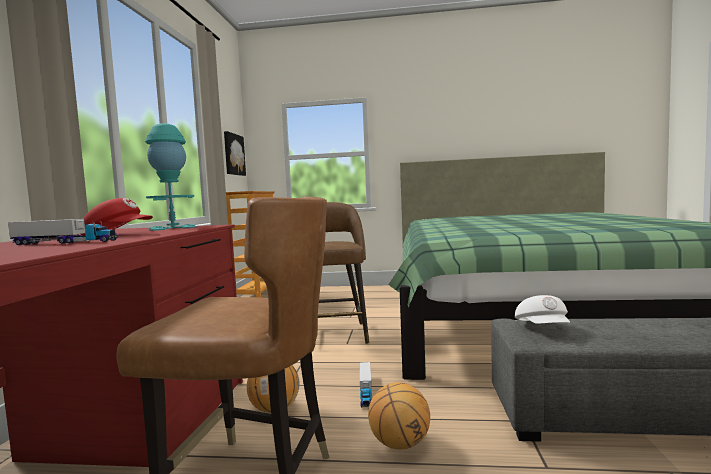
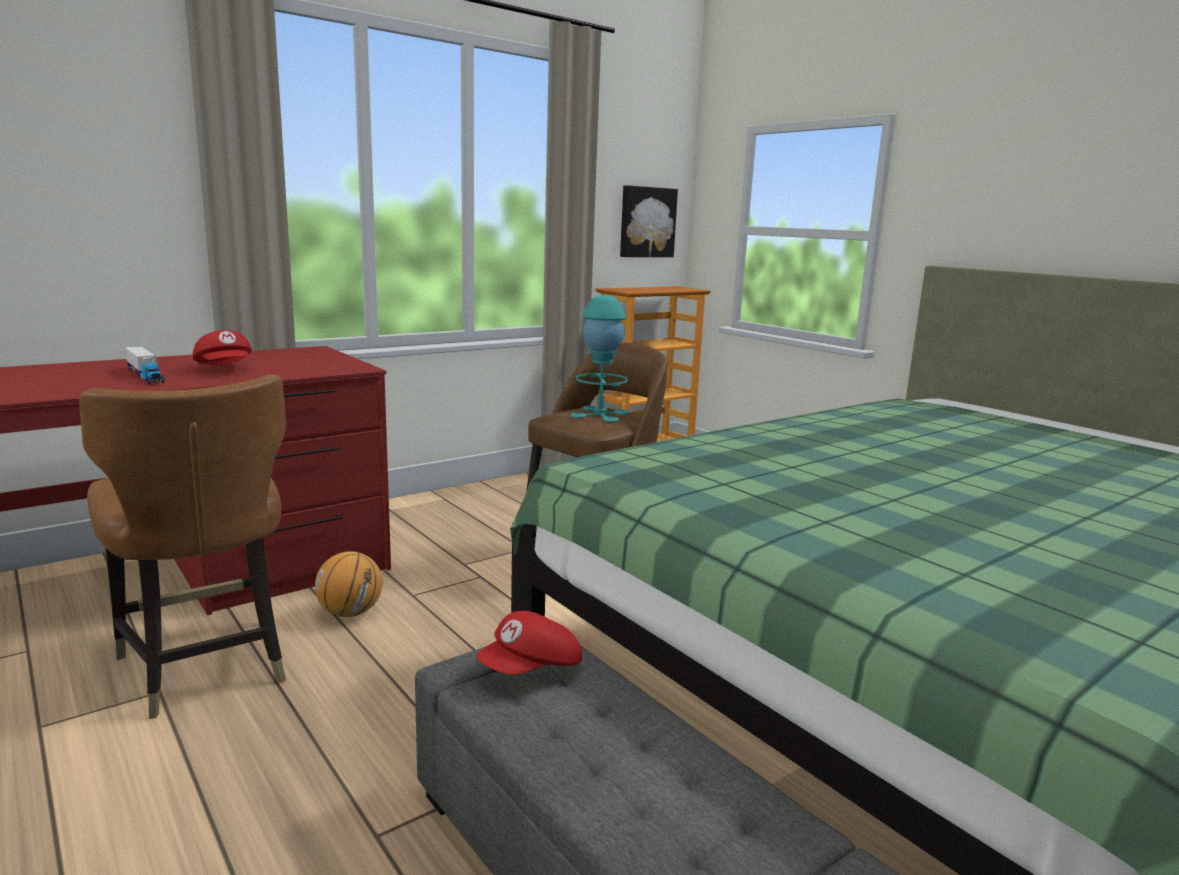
camera: 45 degrees right, 10 degrees up
turquoise table lamp [145,123,197,231] -> turquoise table lamp moved to [570,295,630,422]
toy truck [360,362,372,407] -> none
basketball [368,382,430,450] -> none
white cap [515,295,570,324] -> red cap [476,611,582,675]

